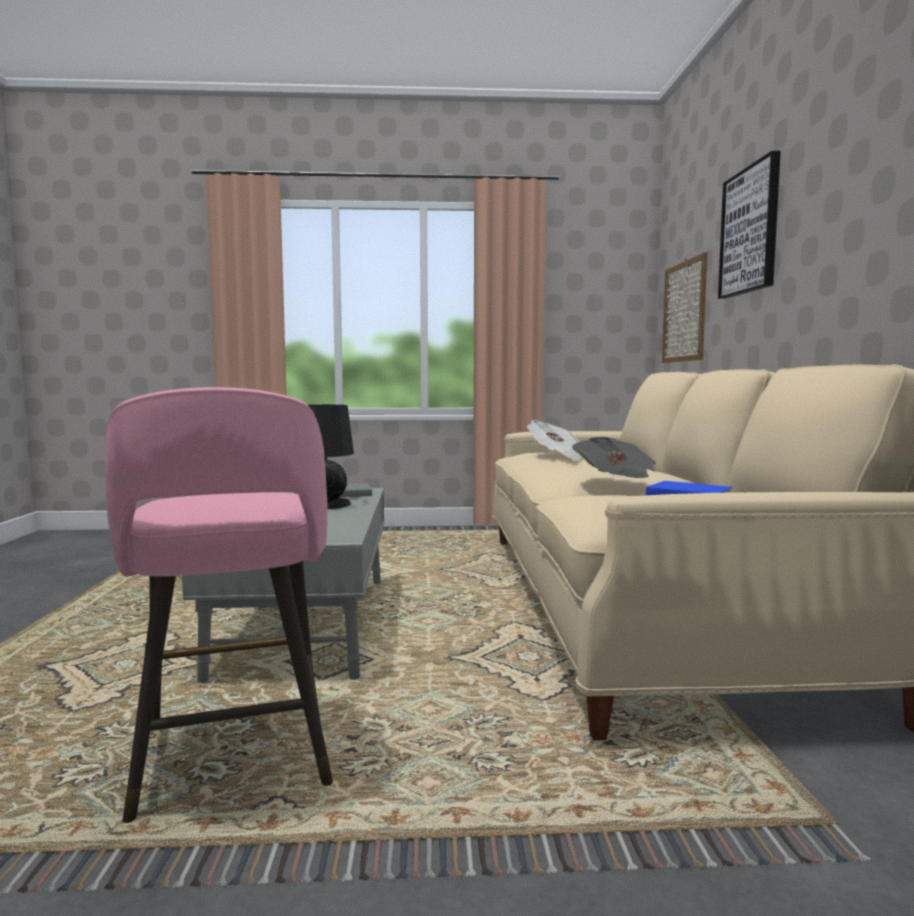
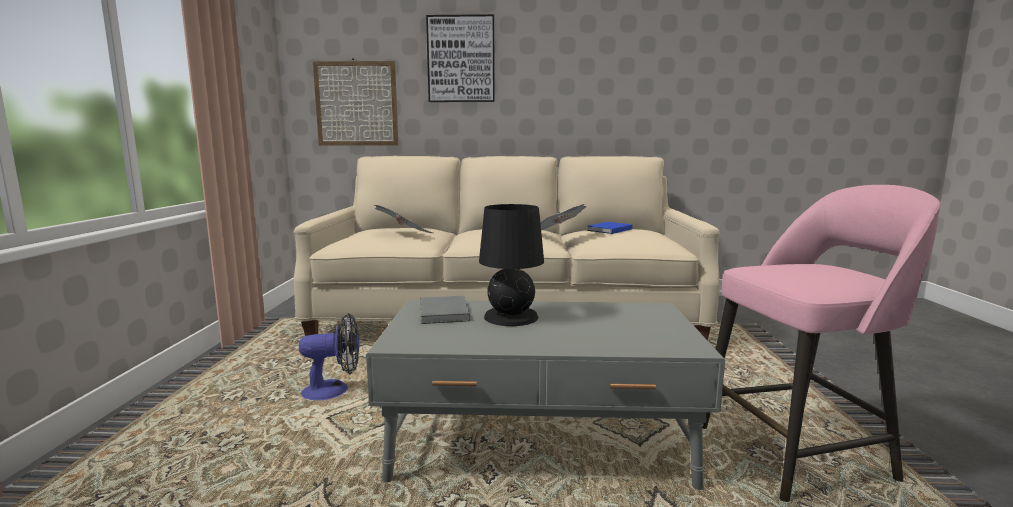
camera: 85 degrees left, 5 degrees up
none -> fan [299,313,359,400]

